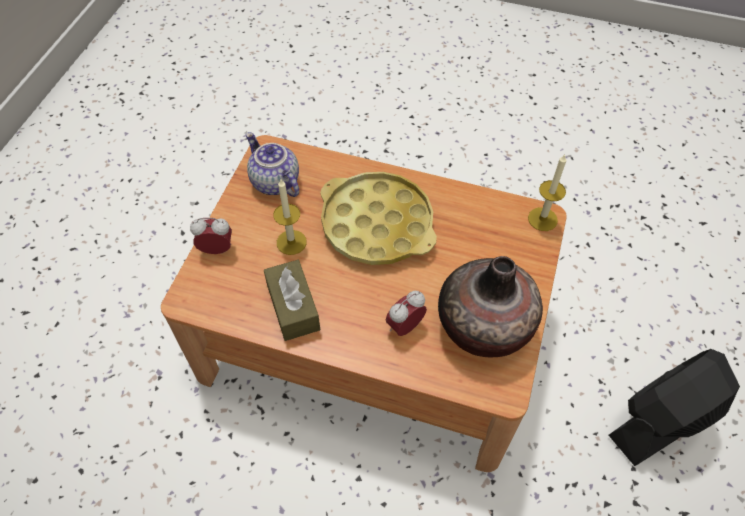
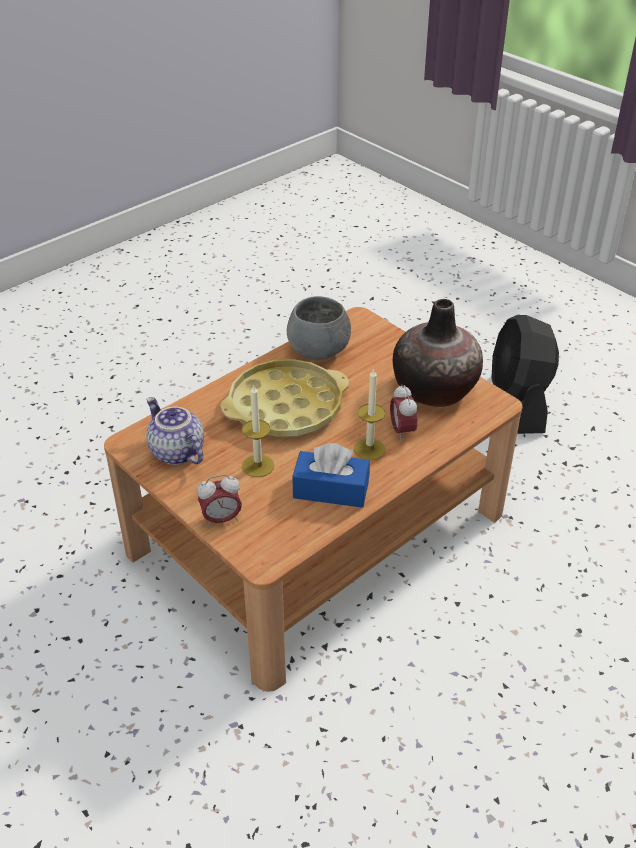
camera: 60 degrees left, 15 degrees down
alarm clock [190,218,232,254] -> alarm clock turned 135 degrees counterclockwise [197,475,242,527]
teapot [246,132,299,197] -> teapot turned 60 degrees clockwise [146,397,204,465]
brown tissue box [264,260,320,341] -> blue tissue box [292,443,370,508]
candle [528,155,567,231] -> candle moved to [354,368,386,460]
none -> grey bowl [287,296,351,360]

